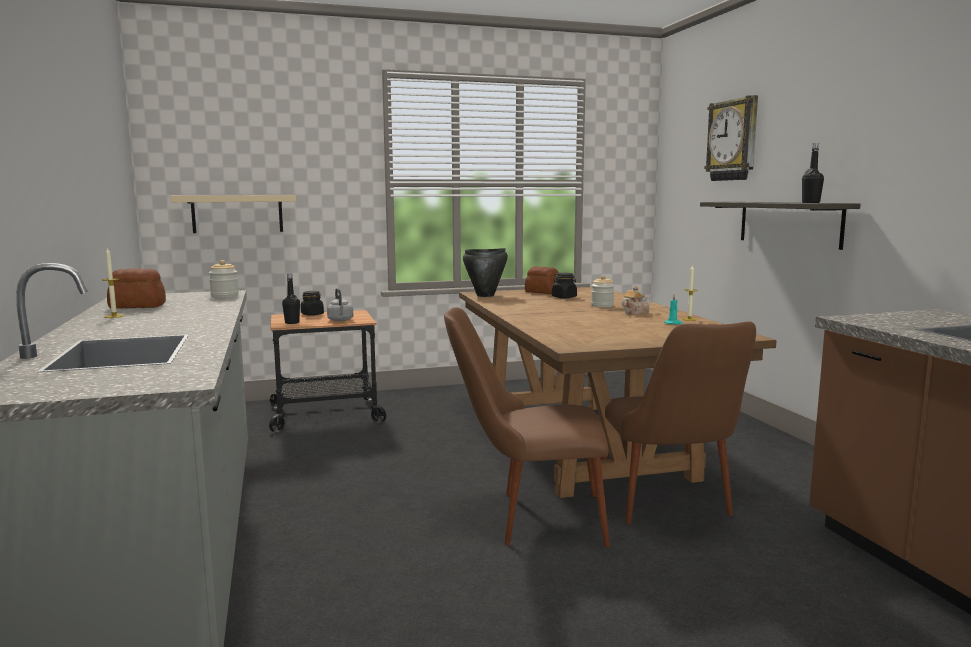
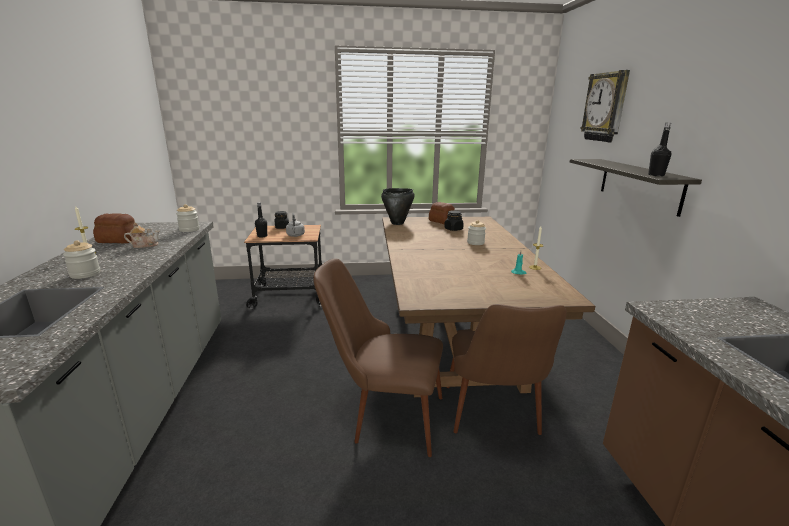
camera: 10 degrees right, 10 degrees up
beige shelf [170,195,296,233] -> none
teapot [622,286,651,315] -> teapot moved to [124,222,160,248]
none -> jar [63,240,100,279]

